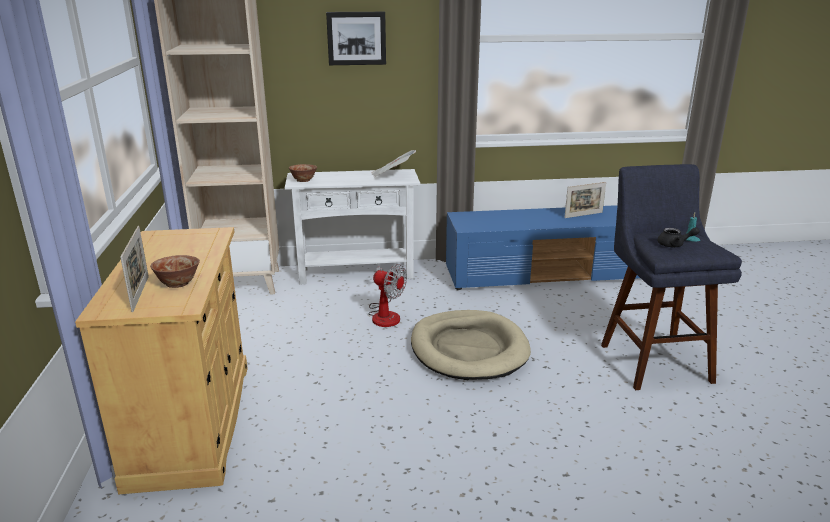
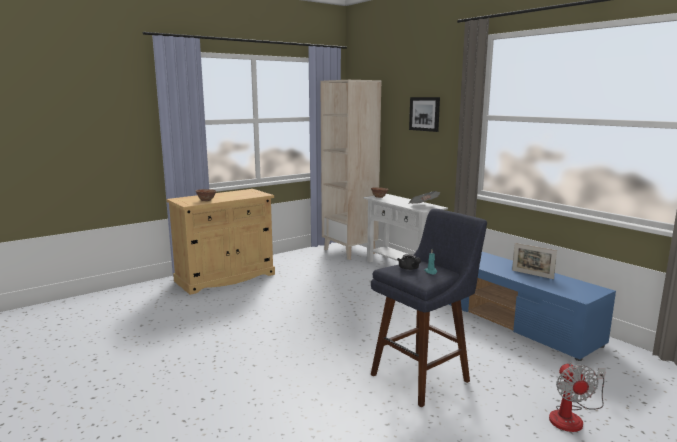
camera: 60 degrees right, 10 degrees down
picture frame [120,226,149,312] -> none
fan [368,264,407,327] -> fan moved to [549,362,606,432]
beige dog bed [411,310,531,380] -> none

